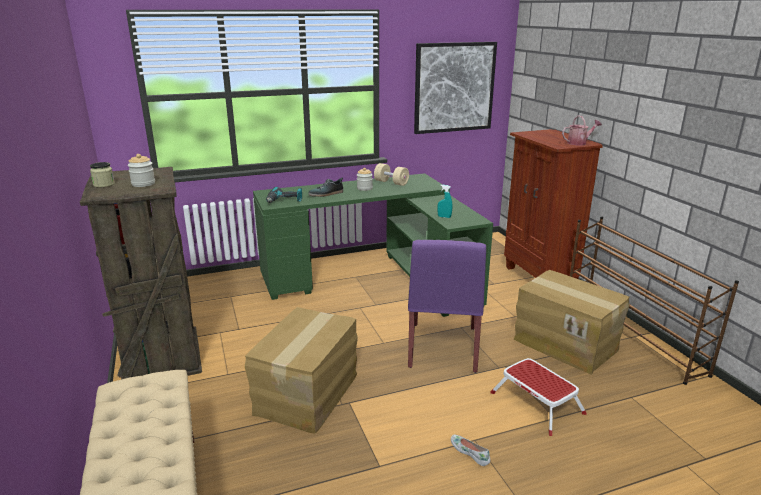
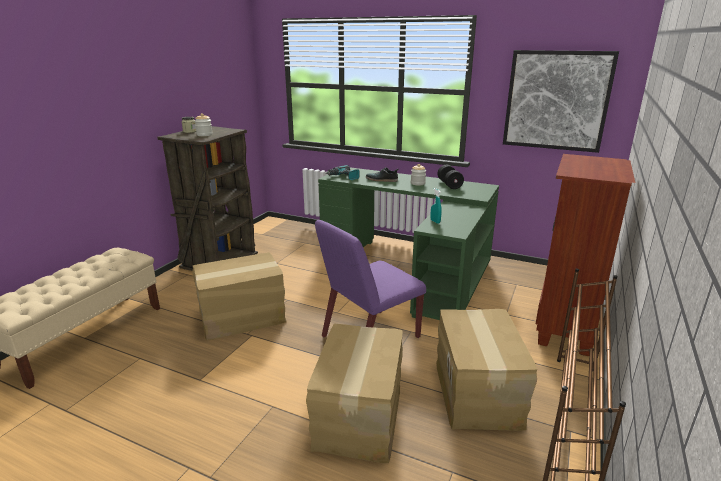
camera: 45 degrees right, 0 degrees up
beige dumbbell [374,163,409,186] -> black dumbbell [438,165,464,189]
white shoe [451,434,490,466] -> none
red step ladder [490,358,587,436] -> cardboard box [306,324,403,463]
watering can [562,115,602,145] -> none

